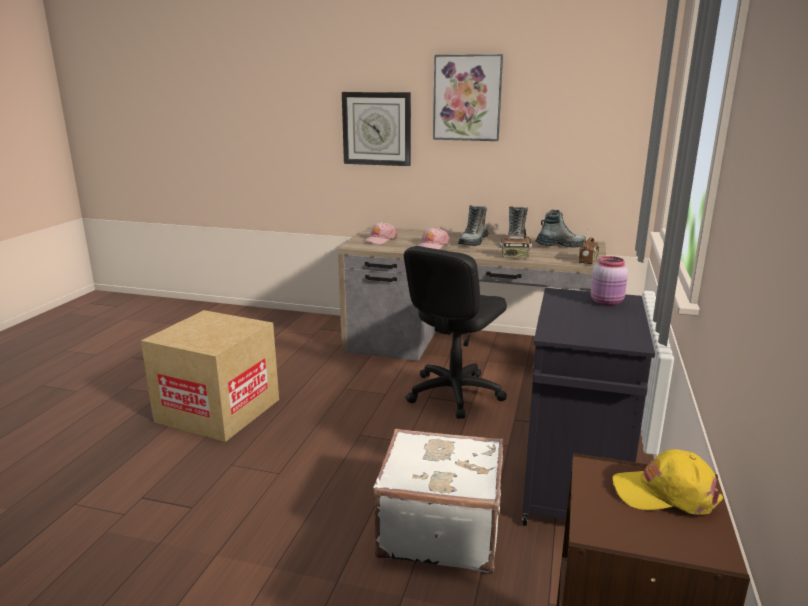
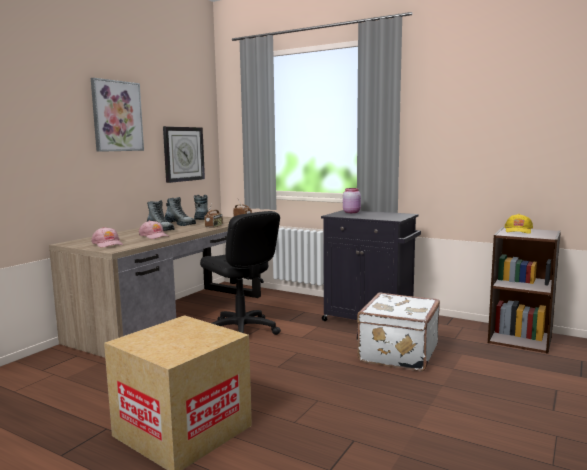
camera: 75 degrees left, 10 degrees down
wall clock [342,92,411,166] -> wall clock moved to [163,126,205,183]

